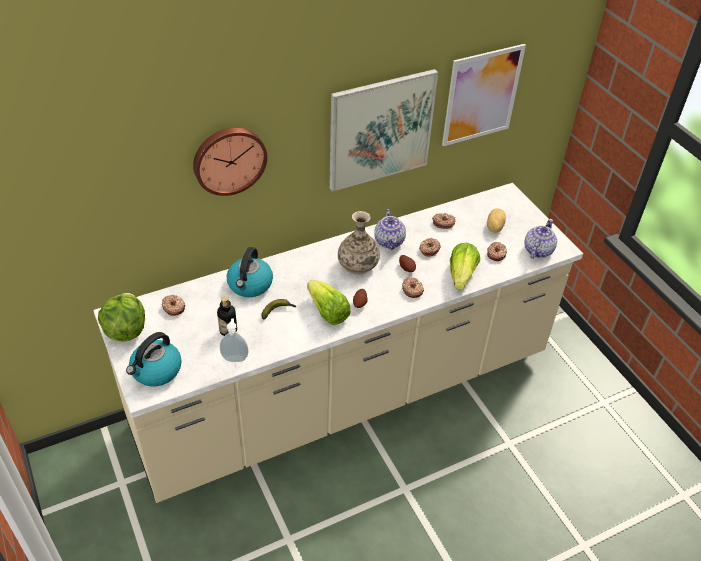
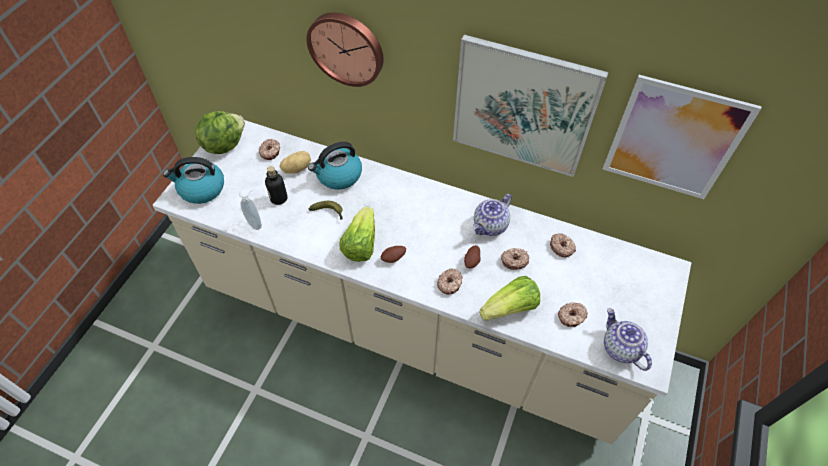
camera: 50 degrees right, 10 degrees up
vase [338,211,380,274] -> none
potato [487,208,506,233] -> potato moved to [280,151,311,174]
teapot [524,219,557,259] -> teapot turned 105 degrees counterclockwise [604,308,652,371]

